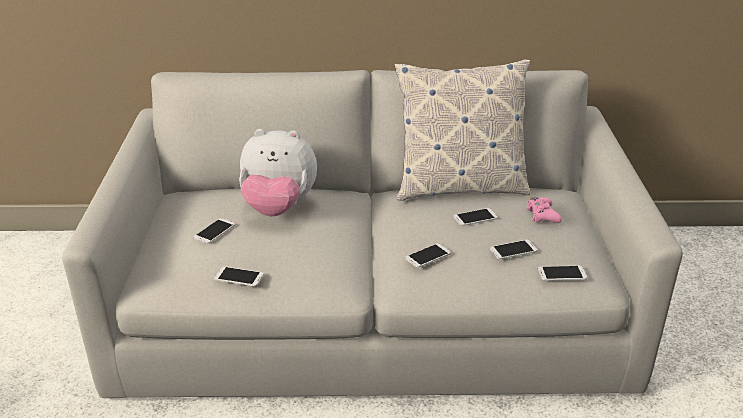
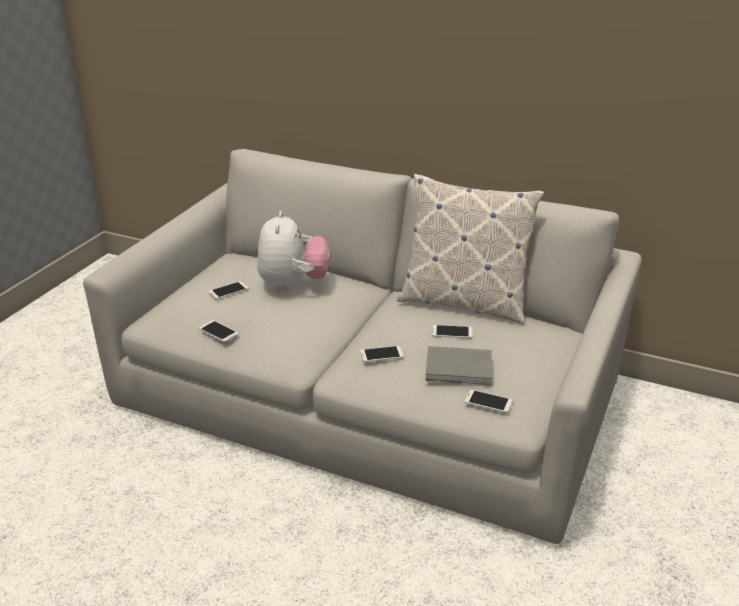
camera: 25 degrees right, 0 degrees up
plush toy [239,129,317,216] -> plush toy turned 120 degrees counterclockwise [257,211,330,291]
phone [490,240,537,259] -> grey book [425,346,492,385]
pink game controller [526,197,562,223] -> none

